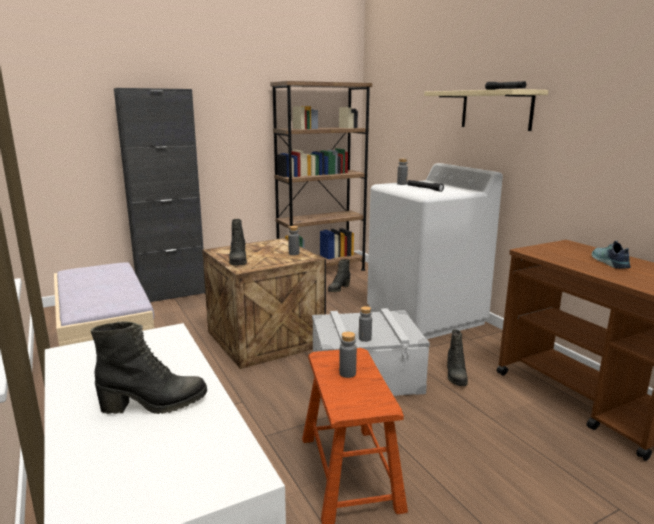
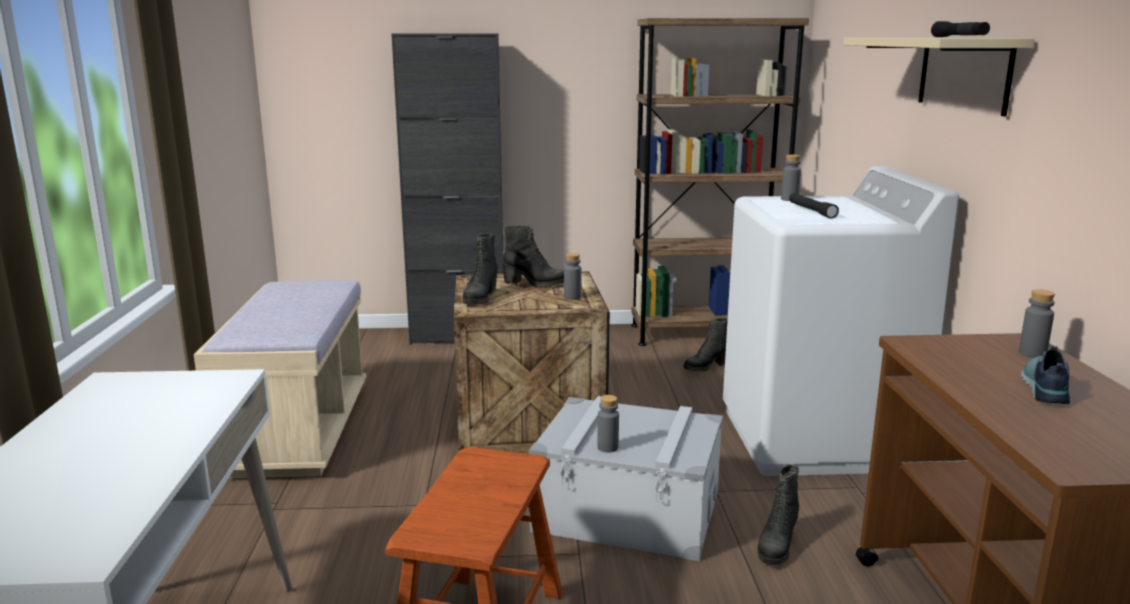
camera: 25 degrees right, 0 degrees up
black boot [91,321,207,414] -> black boot moved to [503,226,564,287]
grey bottle [339,332,357,378] -> grey bottle moved to [1019,289,1055,358]

